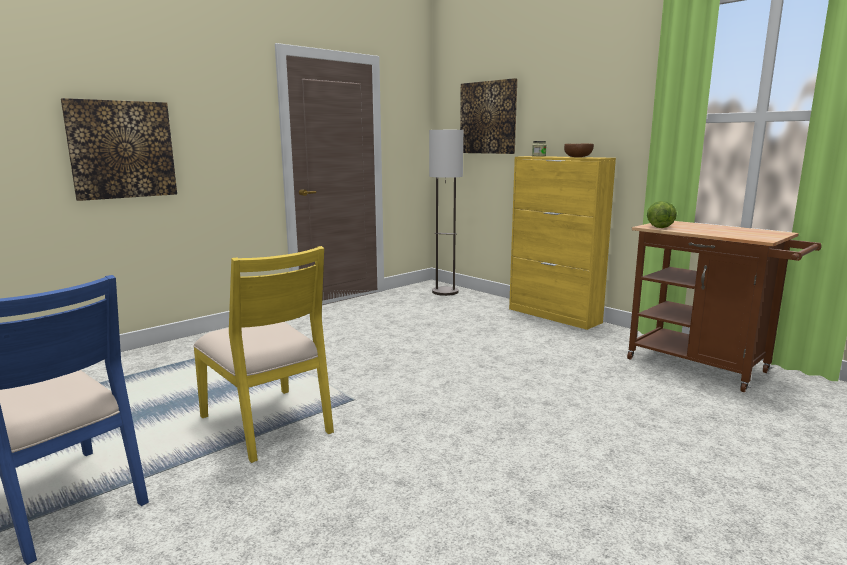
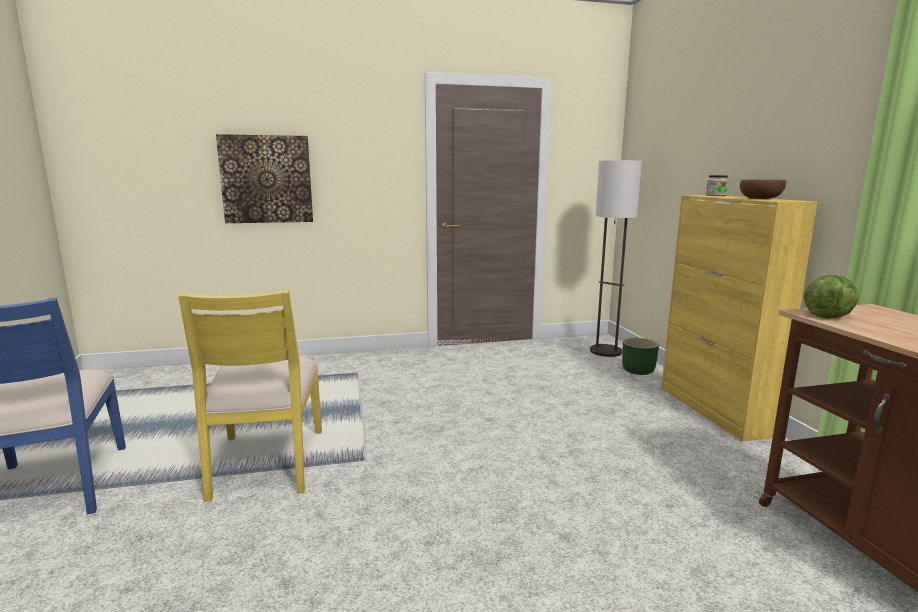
camera: 30 degrees right, 0 degrees up
picture [460,78,517,154] -> none
none -> green planter [622,338,659,375]

